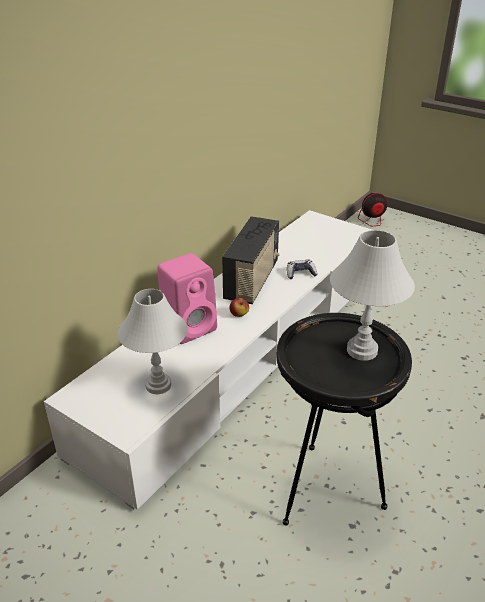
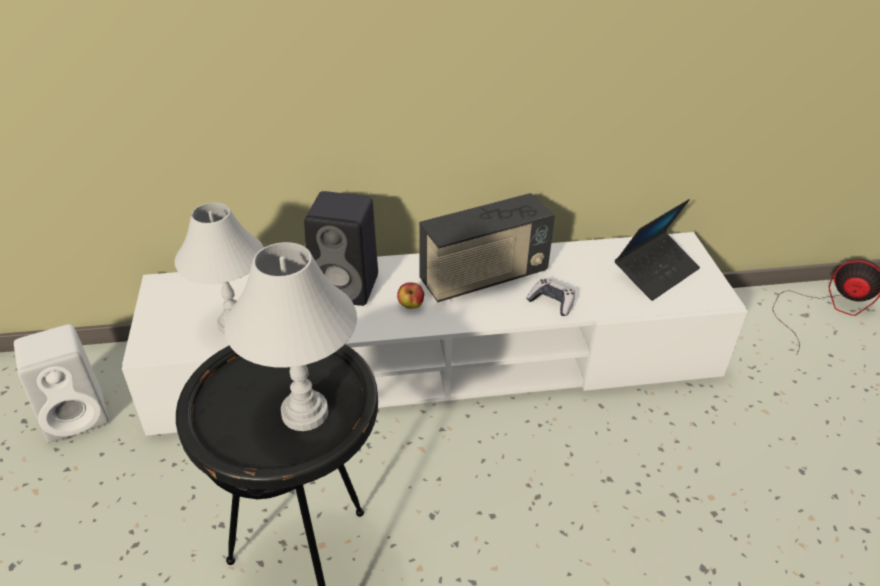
camera: 45 degrees right, 5 degrees up
pink speaker [157,253,217,344] -> black speaker [304,191,378,306]
none -> white speaker [14,324,109,442]
none -> laptop [615,199,700,301]

